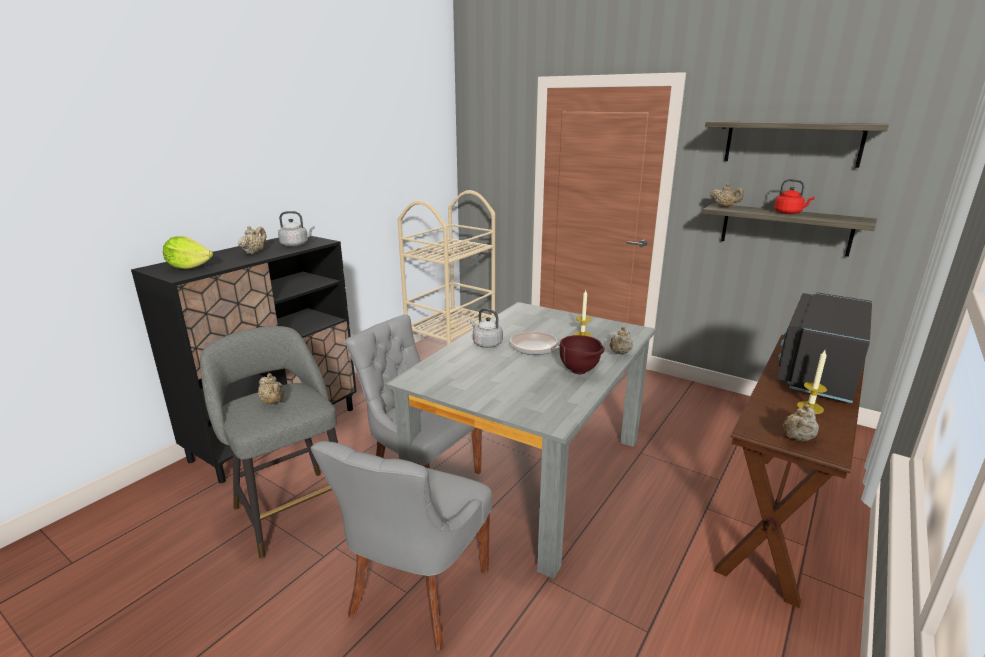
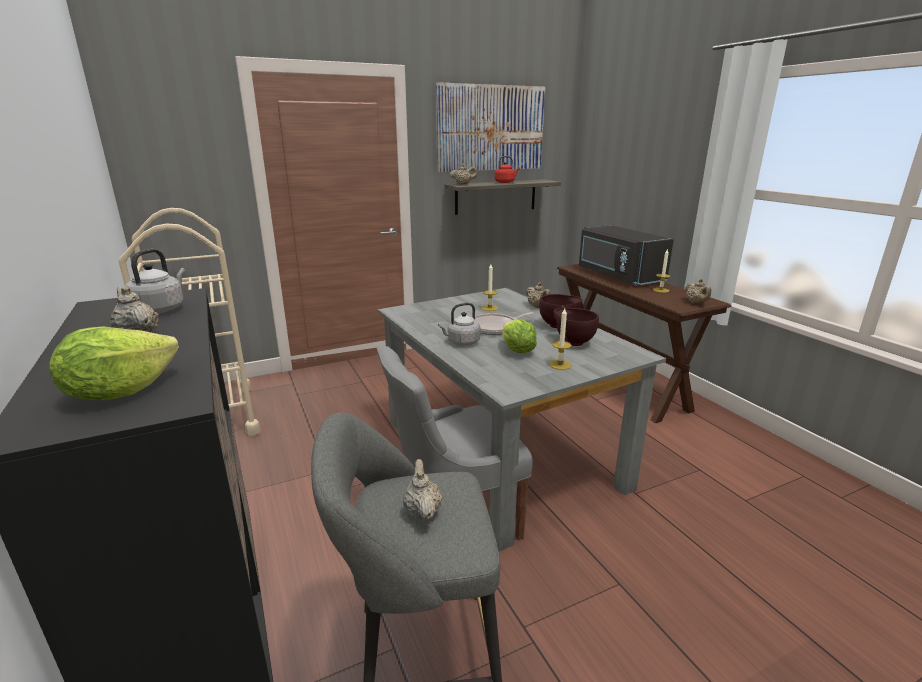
camera: 60 degrees left, 0 degrees up
beige teapot [258,373,285,404] -> beige teapot turned 90 degrees counterclockwise [403,459,442,521]
grey chair [311,441,492,651] -> none
shelf [705,121,889,168] -> picture [436,82,545,172]
none -> lettuce [502,319,537,353]
none -> candle [549,308,572,370]
none -> brown bowl [554,307,599,346]

